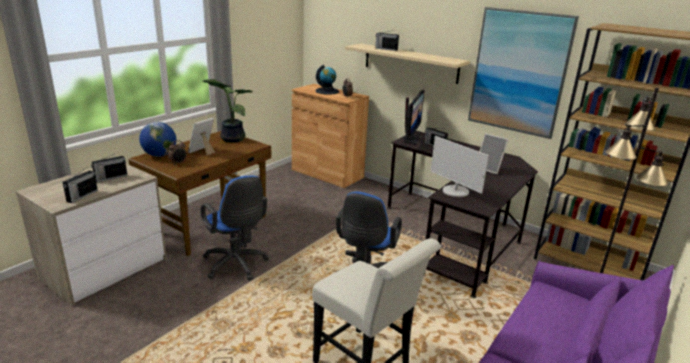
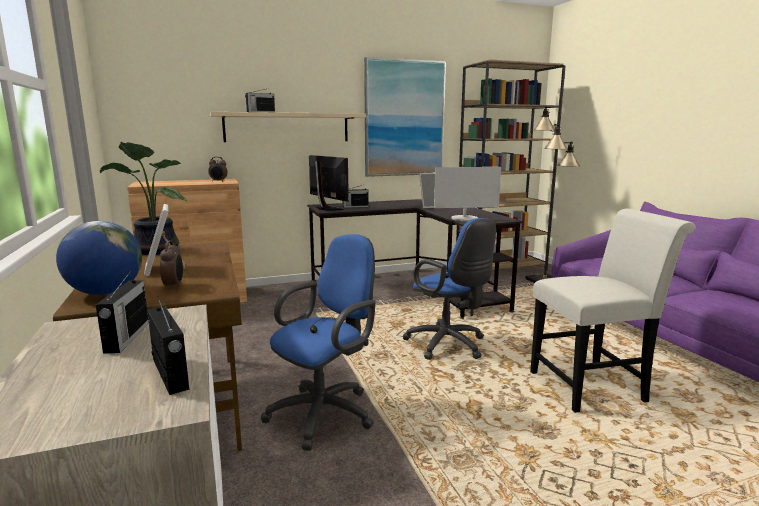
camera: 55 degrees left, 10 degrees down
blue office chair [201,176,269,281] -> blue office chair turned 45 degrees counterclockwise [261,234,375,451]
globe [315,65,339,95] -> none

